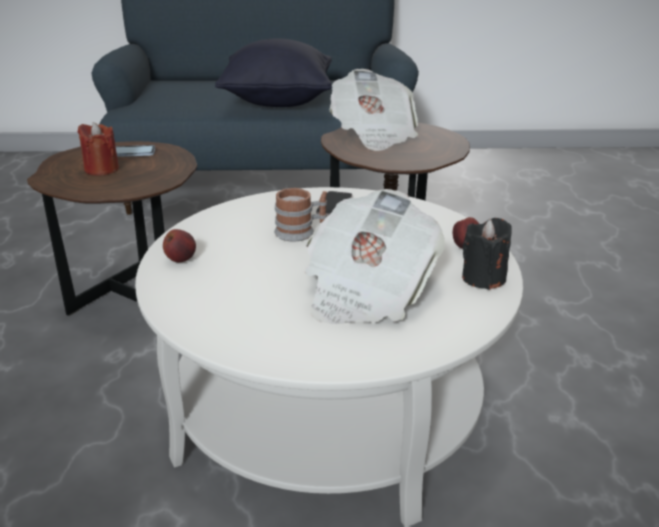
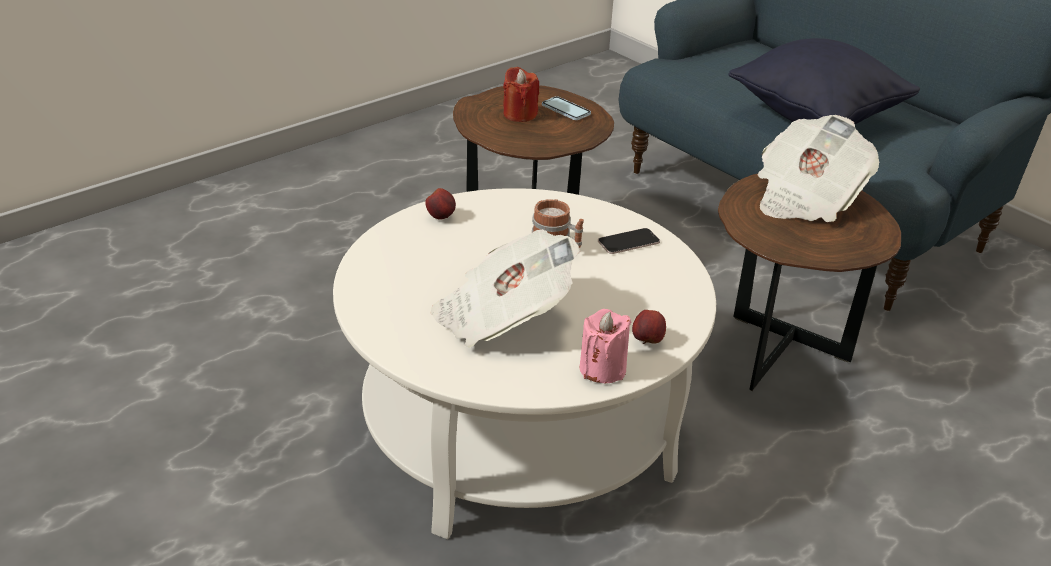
camera: 50 degrees right, 5 degrees up
black candle [462,218,512,290] -> pink candle [579,309,631,383]

